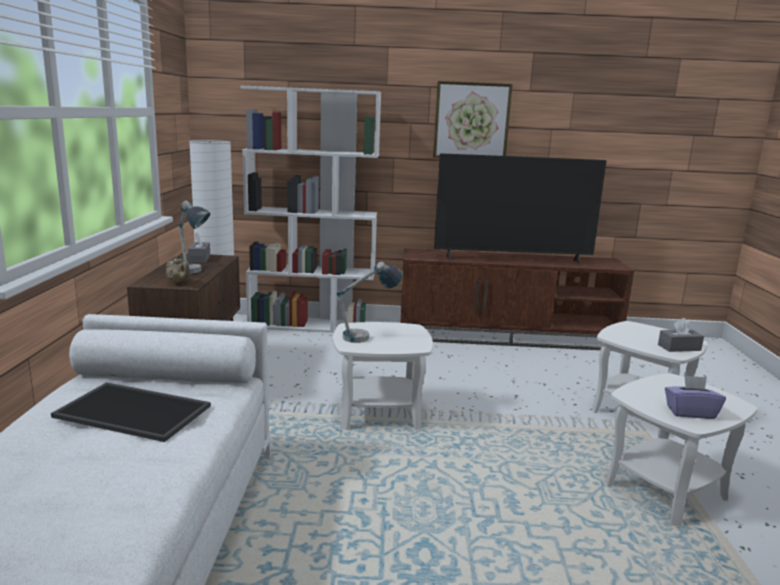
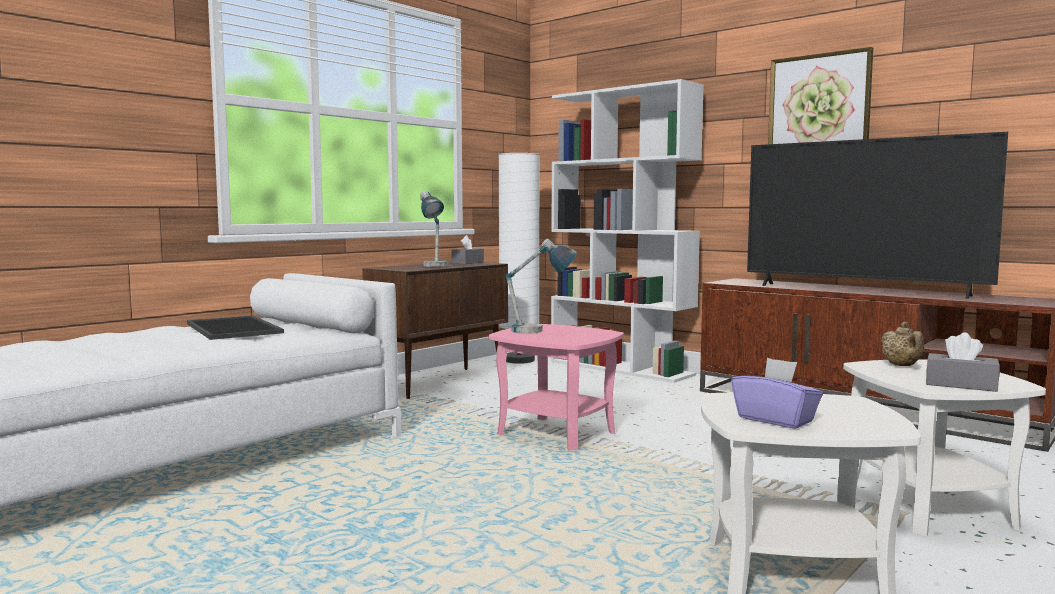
camera: 40 degrees right, 10 degrees down
beige teapot [166,255,190,284] -> beige teapot moved to [881,322,924,366]
white side table [333,322,433,430] -> pink side table [489,324,624,450]

